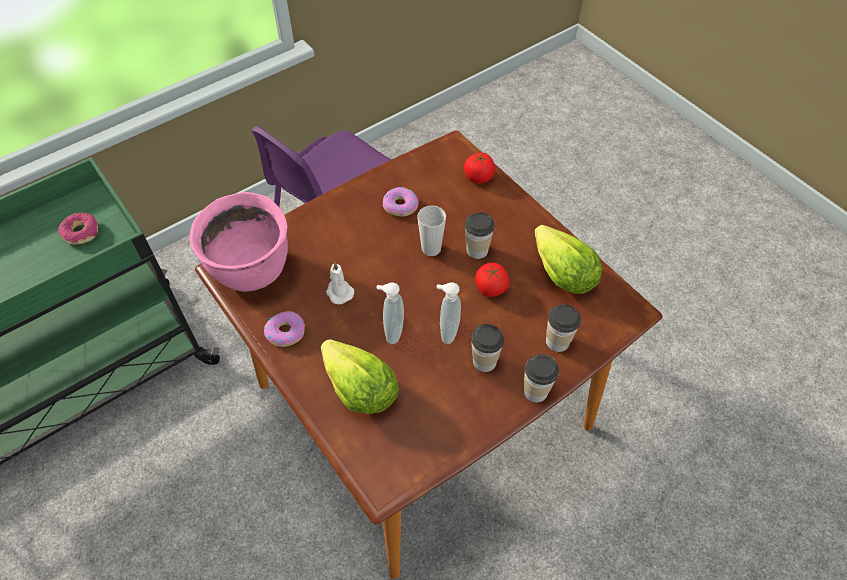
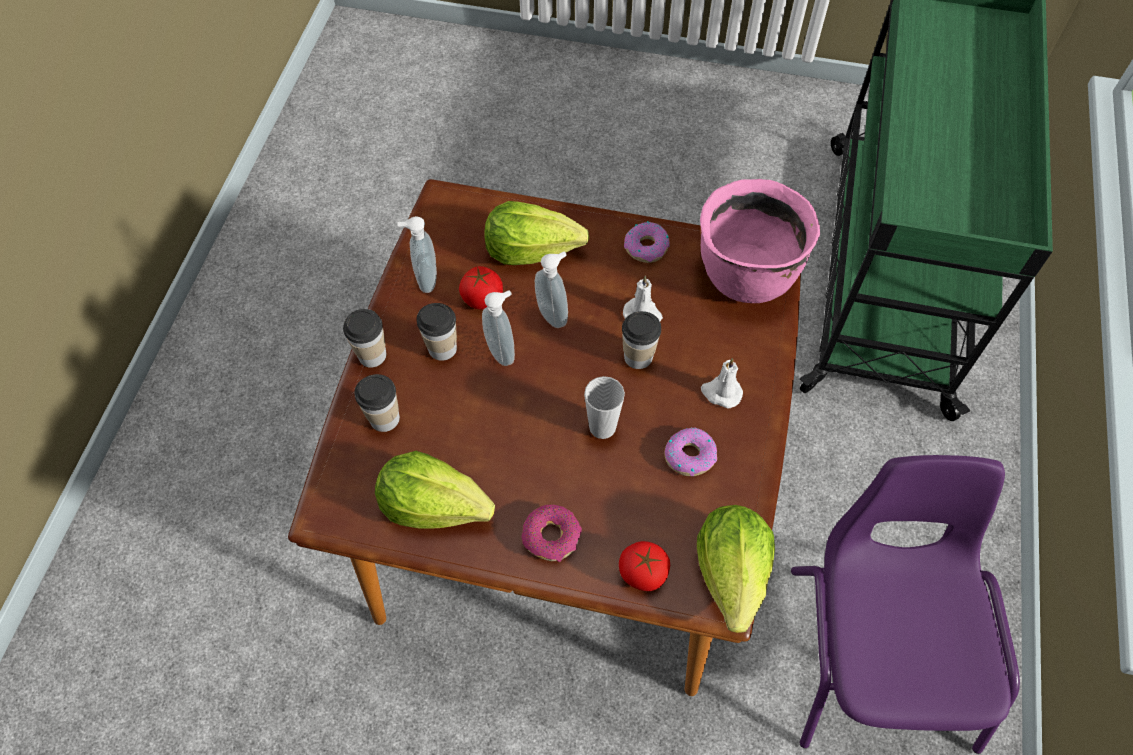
camera: 140 degrees right, 5 degrees up
donut [59,212,98,245] -> donut moved to [521,505,582,562]
cup [465,212,494,259] -> cup moved to [622,311,661,369]
tomato [475,263,509,297] -> tomato moved to [459,266,503,310]
none -> soap dispenser [398,216,437,293]
none -> lettuce [697,505,775,633]
none -> white candle [701,358,743,408]

